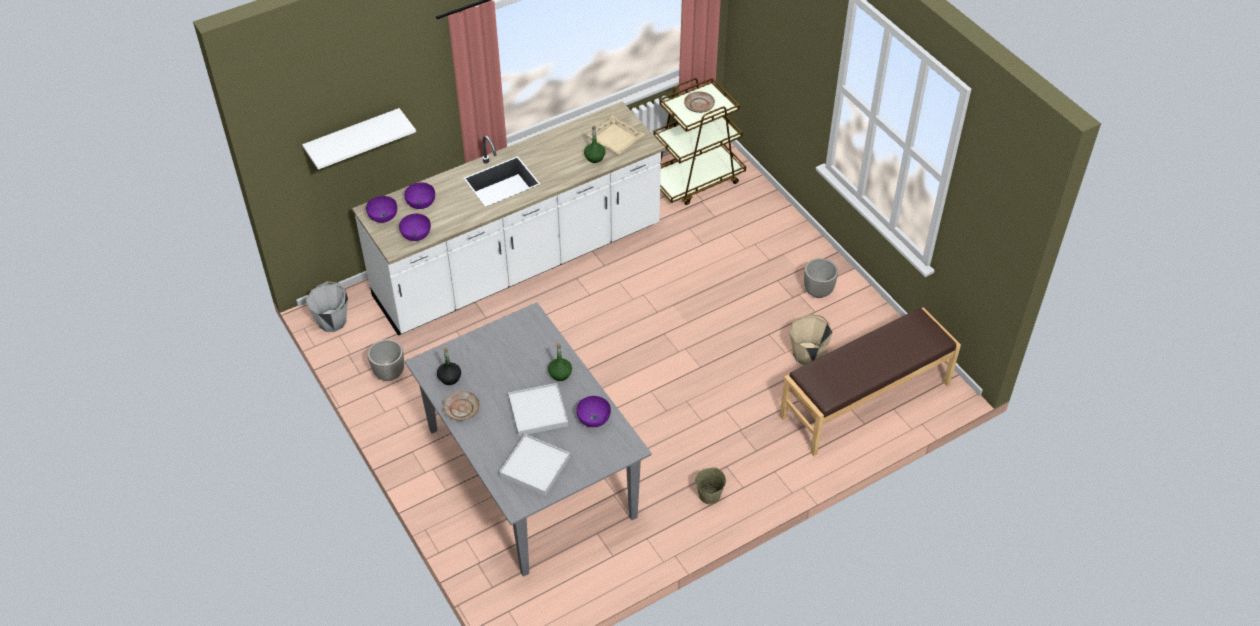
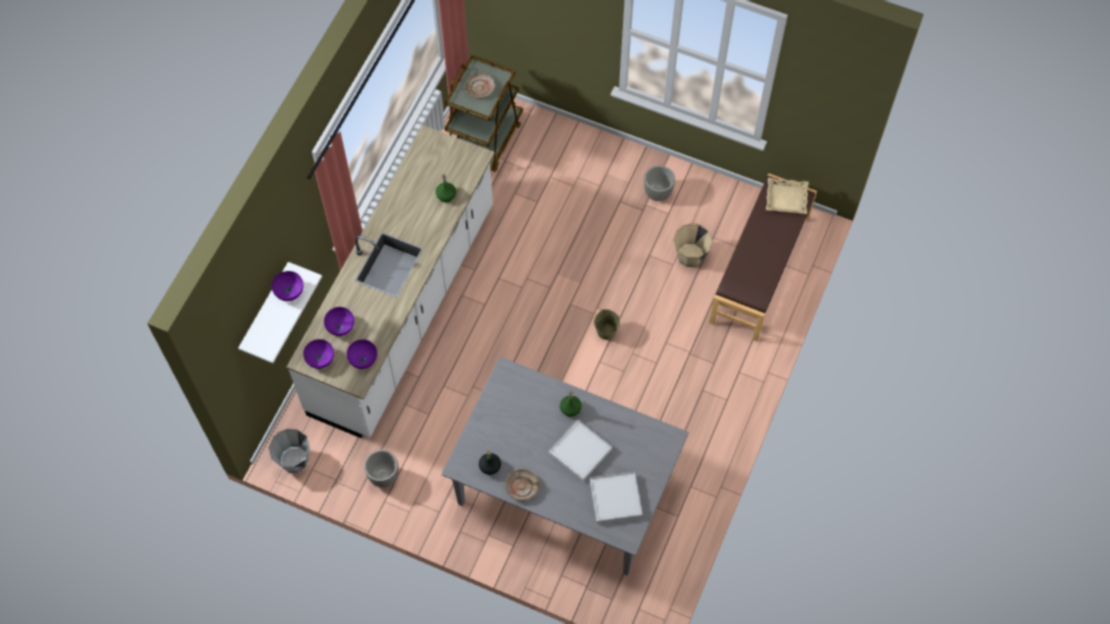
camera: 35 degrees left, 15 degrees up
purple bowl [576,396,611,427] -> purple bowl moved to [271,271,304,301]
beige tray [587,116,645,155] -> beige tray moved to [766,178,809,214]
beige bucket [695,467,726,504] -> beige bucket moved to [594,309,620,340]

